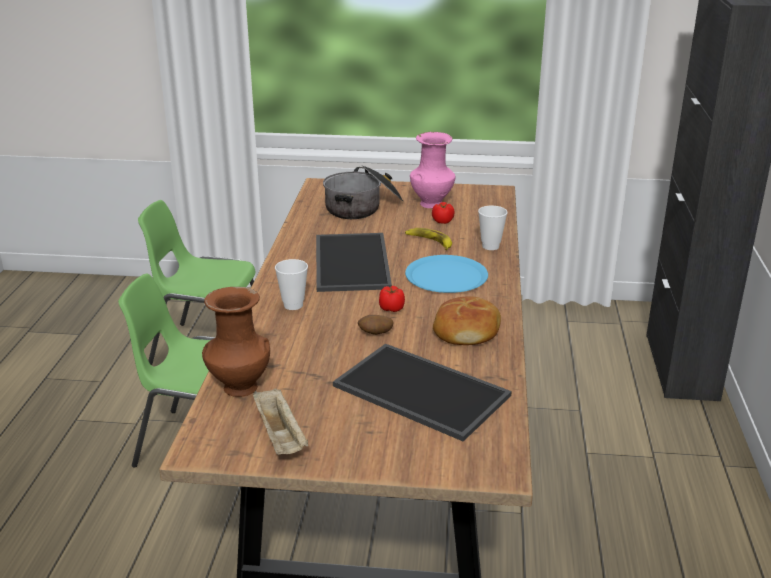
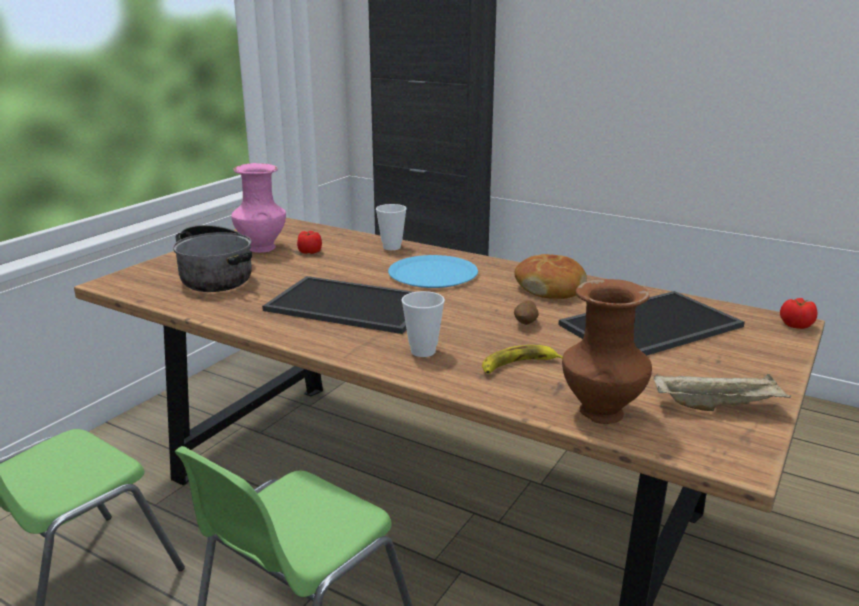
camera: 65 degrees left, 5 degrees down
tomato [379,286,405,312] -> tomato moved to [780,298,818,329]
banana [405,228,452,250] -> banana moved to [482,345,563,374]

